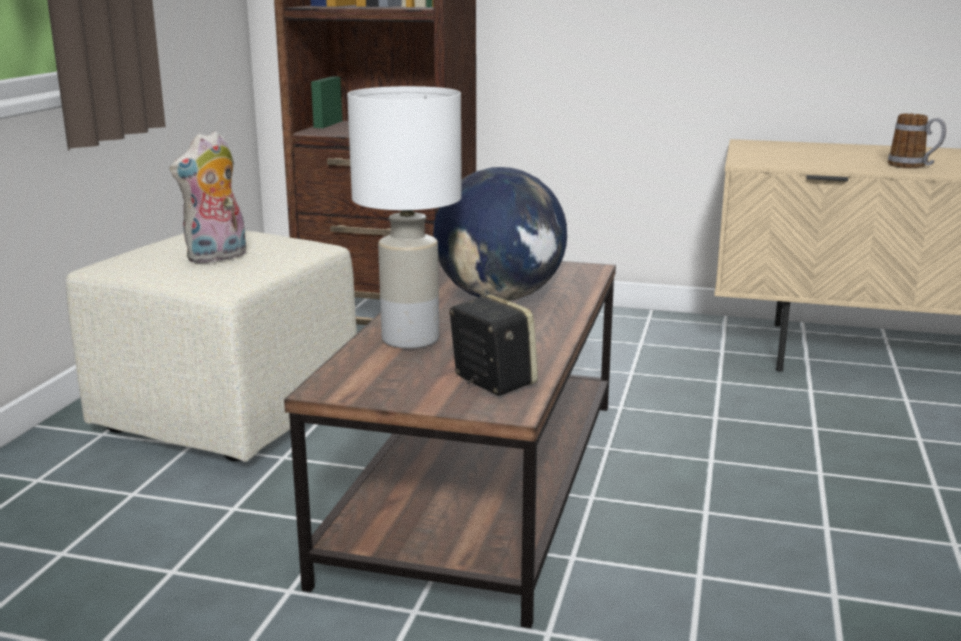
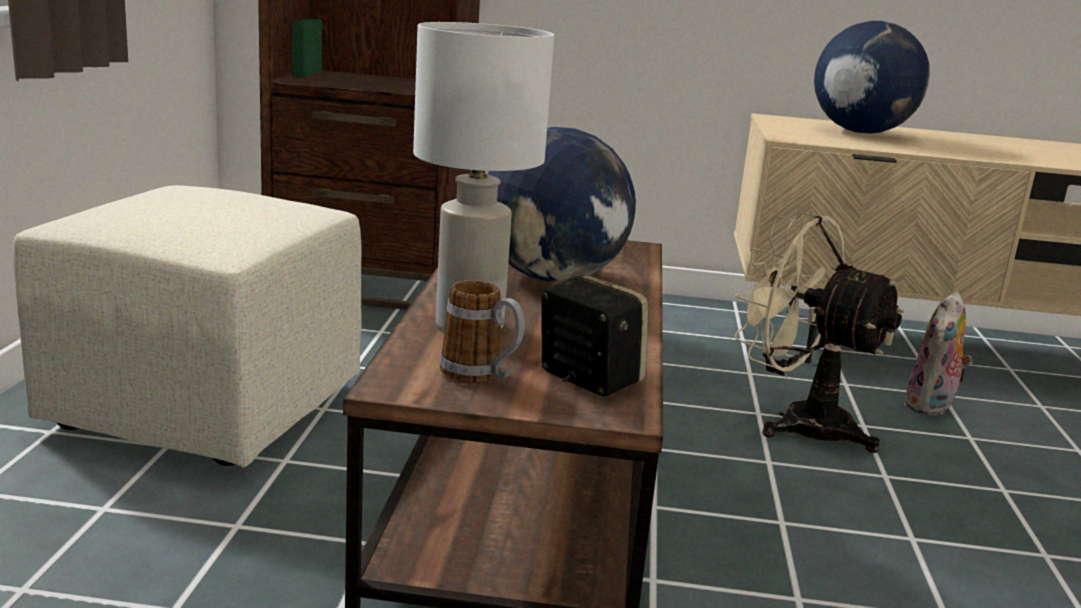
camera: 10 degrees left, 0 degrees up
plush toy [169,131,246,264] -> plush toy moved to [904,291,973,416]
mug [888,114,946,168] -> mug moved to [440,280,525,383]
none -> beige fan [734,212,905,453]
none -> globe [814,21,930,134]

